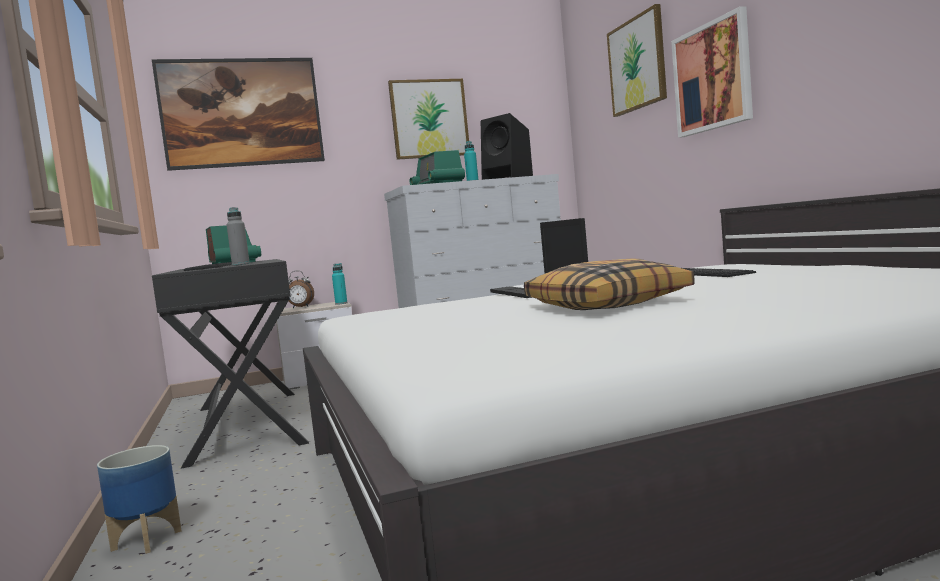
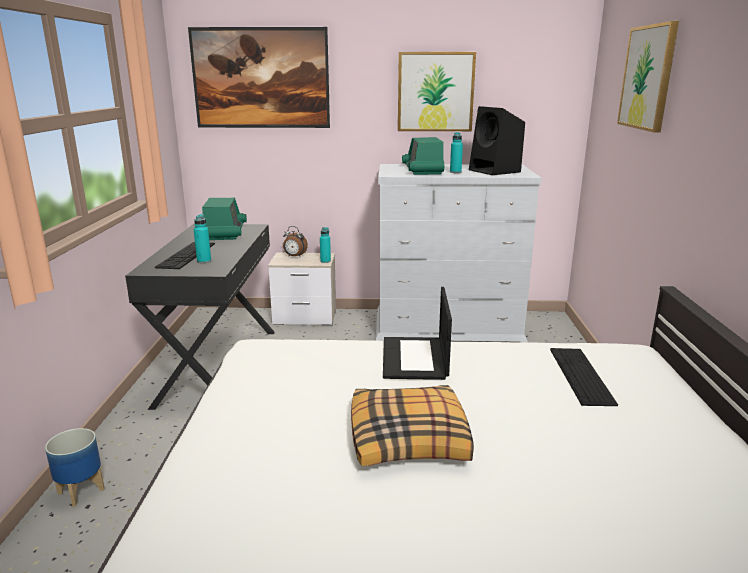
camera: 20 degrees right, 15 degrees up
grey bottle [227,207,250,265] -> turquoise bottle [194,214,211,263]
picture [671,6,753,138] -> none

